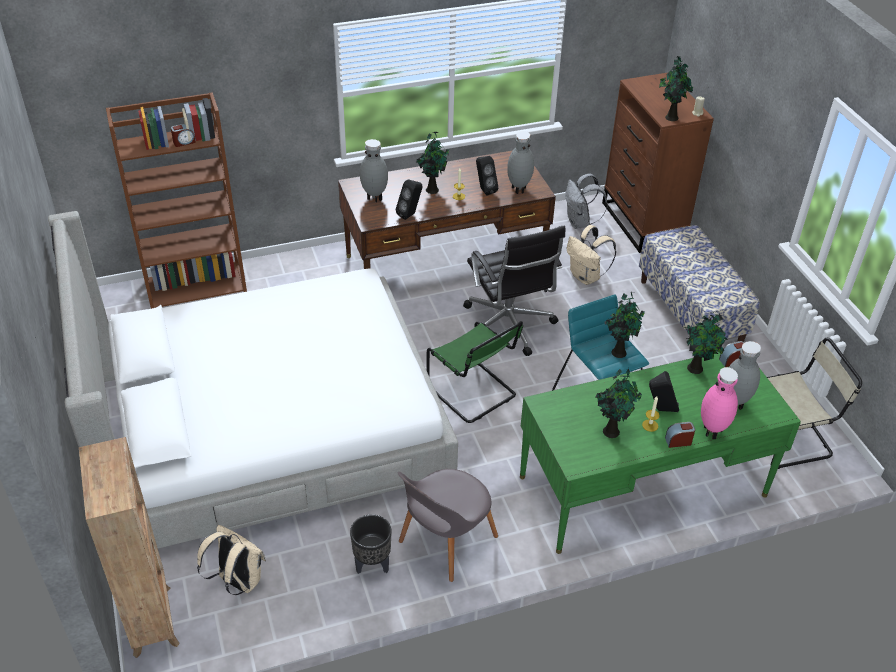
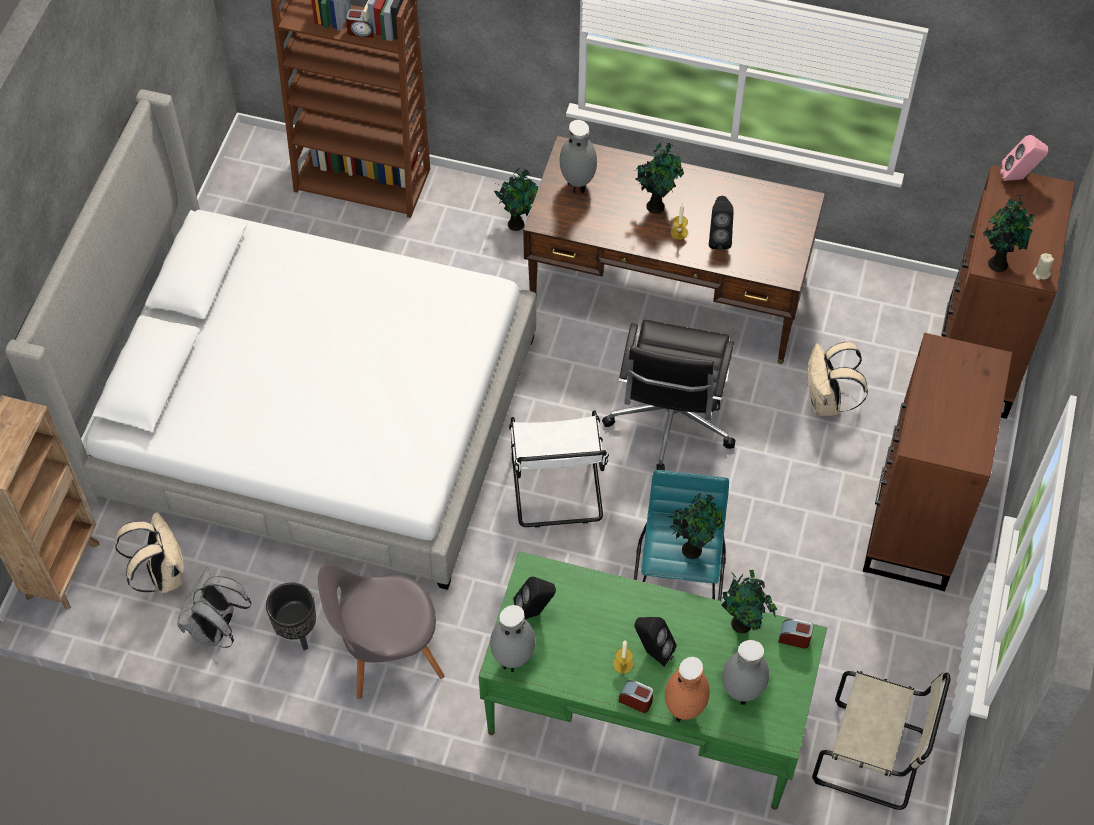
camera: 35 degrees right, 15 degrees up
black speaker [396,179,423,220] -> black speaker moved to [513,577,556,619]
green chair [427,321,523,423] -> white chair [509,410,609,528]
grey vase [507,131,534,194] -> grey vase moved to [490,605,535,672]
grey backpack [565,174,608,229] -> grey backpack moved to [177,568,251,648]
potted plant [595,368,642,438] -> potted plant moved to [494,168,538,231]
bench [639,225,760,342] -> brown dresser [863,333,1012,591]
pink vase [701,367,738,439] -> brown vase [665,657,710,722]
none -> pink speaker [1000,135,1048,181]

